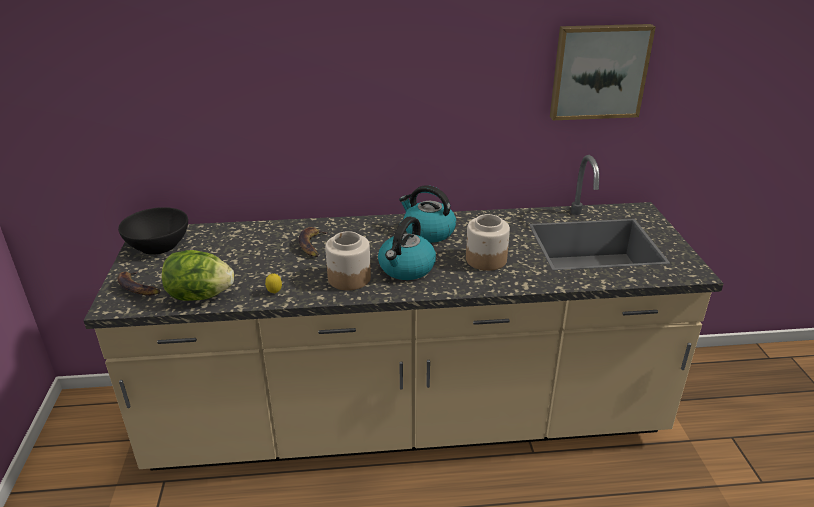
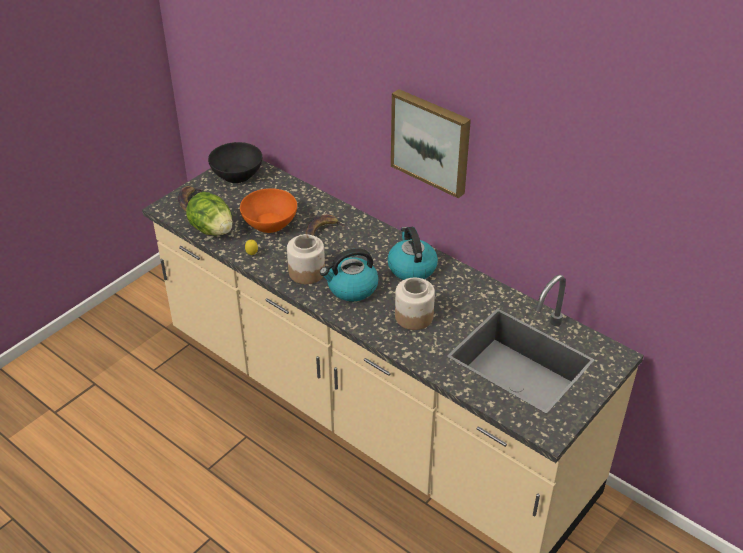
camera: 45 degrees right, 10 degrees up
picture [550,24,656,120] -> picture moved to [391,89,471,198]
none -> orange bowl [240,188,297,233]

